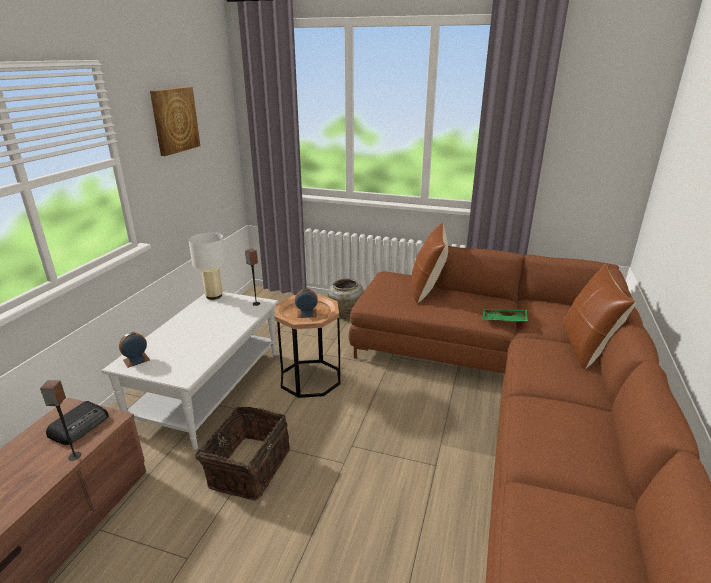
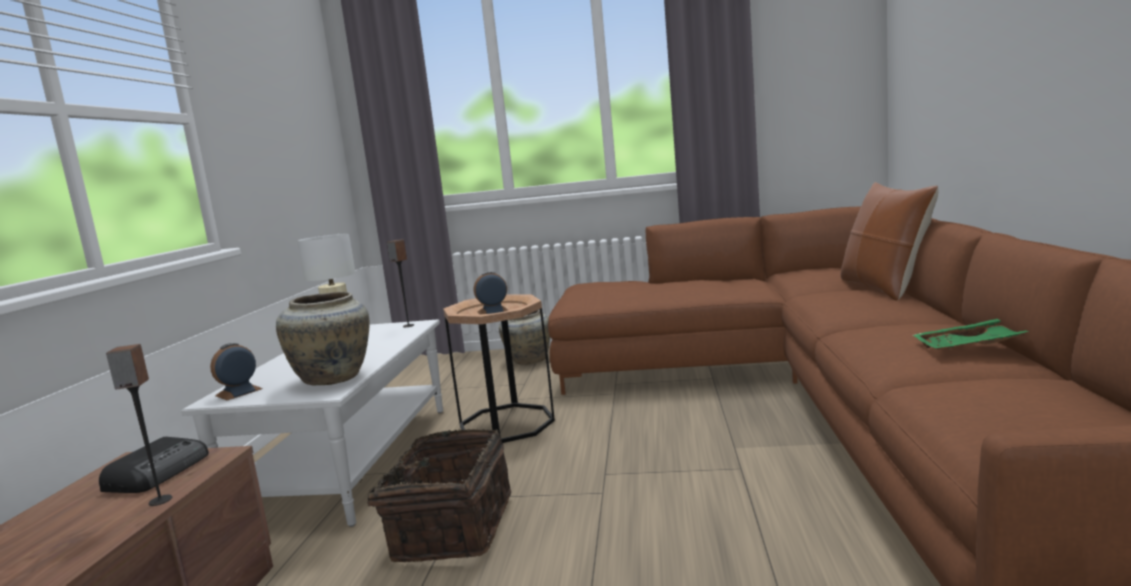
camera: 10 degrees left, 15 degrees down
picture [150,87,200,156] -> none
brown pillow [412,223,448,303] -> none
green tray [482,309,528,322] -> green tray moved to [913,319,1029,350]
none -> beige vase [276,292,370,385]

